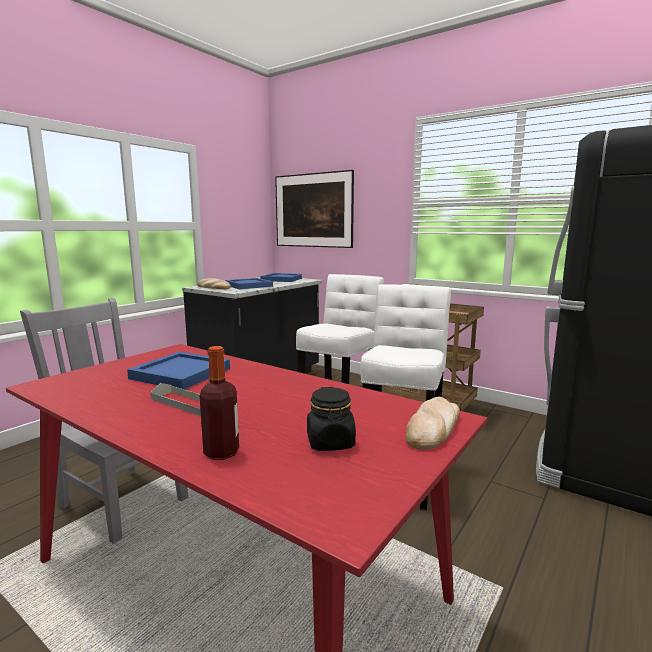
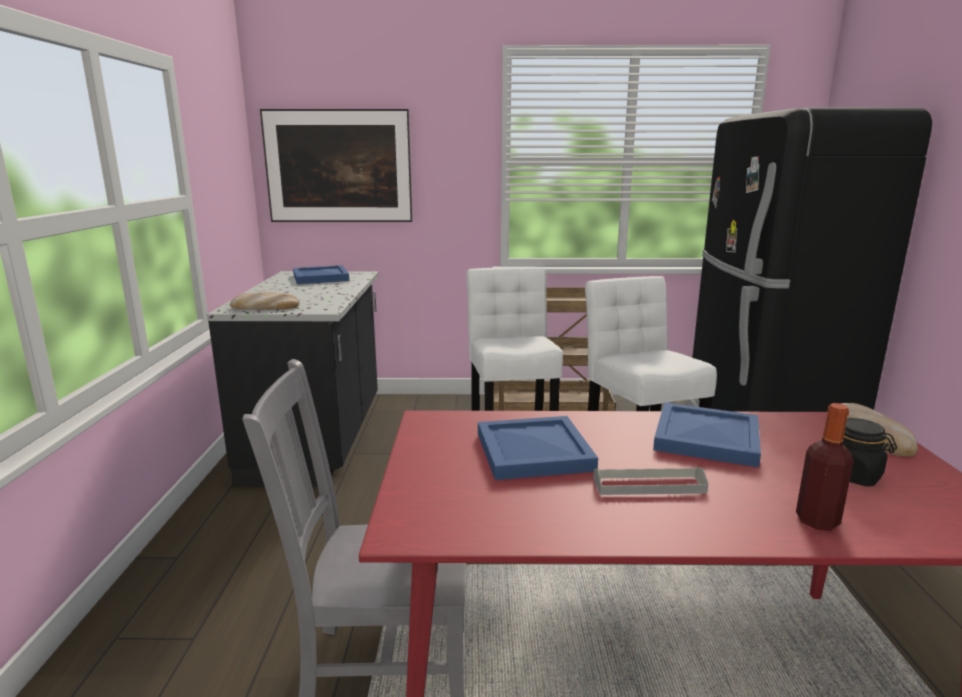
camera: 35 degrees left, 5 degrees up
blue tray [225,278,273,289] -> blue tray moved to [653,402,761,468]

